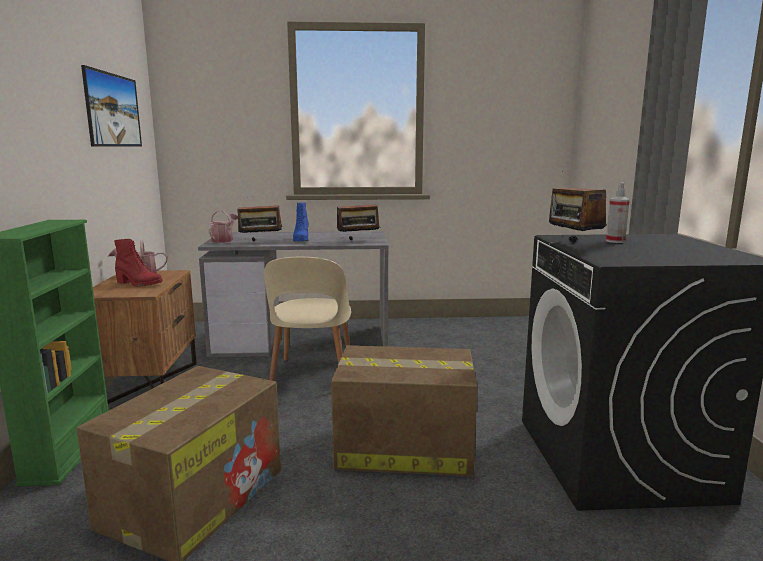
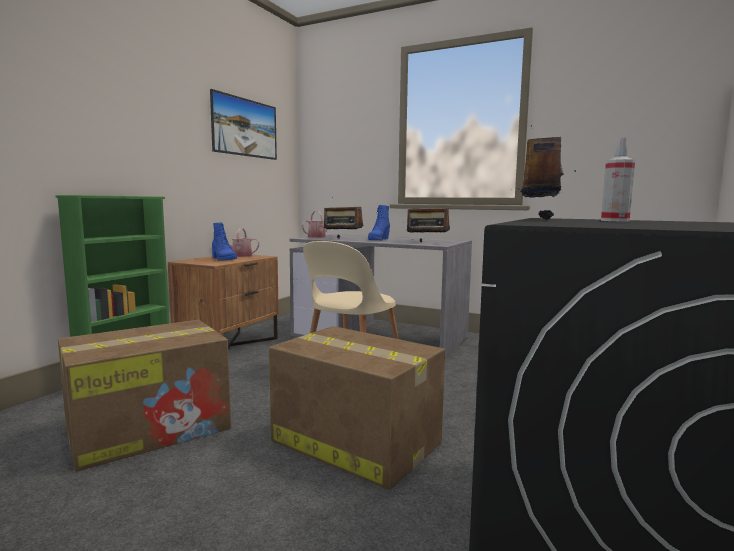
camera: 30 degrees right, 5 degrees down
red boot [114,239,163,287] -> blue boot [212,222,237,261]

